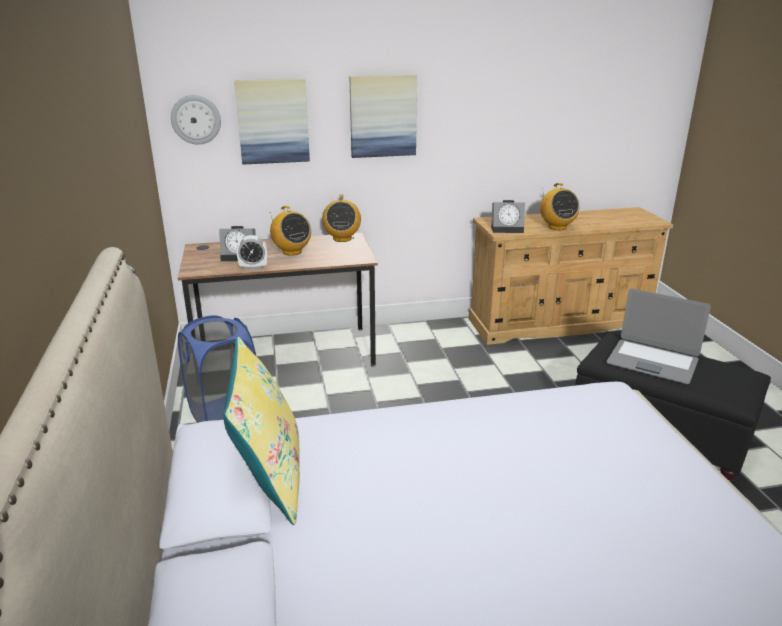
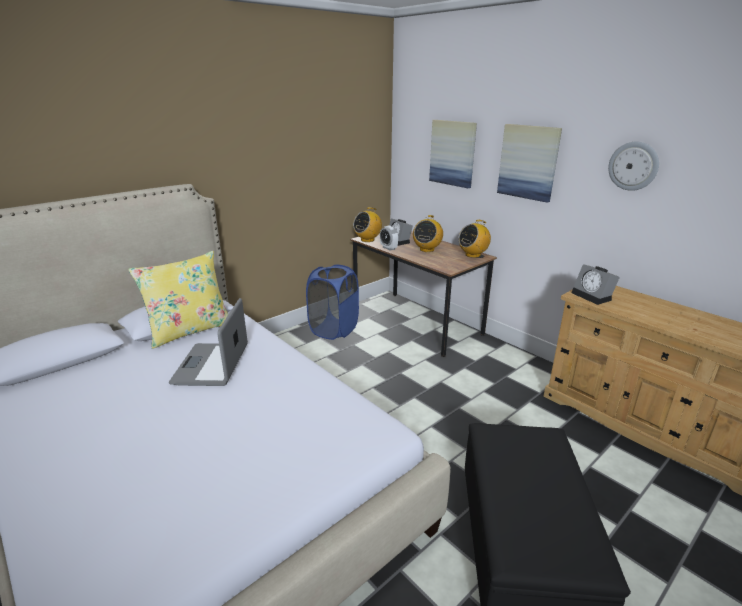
camera: 60 degrees right, 0 degrees up
wall clock [171,95,221,144] -> wall clock moved to [608,141,659,191]
radio [540,183,580,230] -> radio moved to [353,207,382,242]
laptop [606,288,711,384] -> laptop moved to [169,298,248,386]

